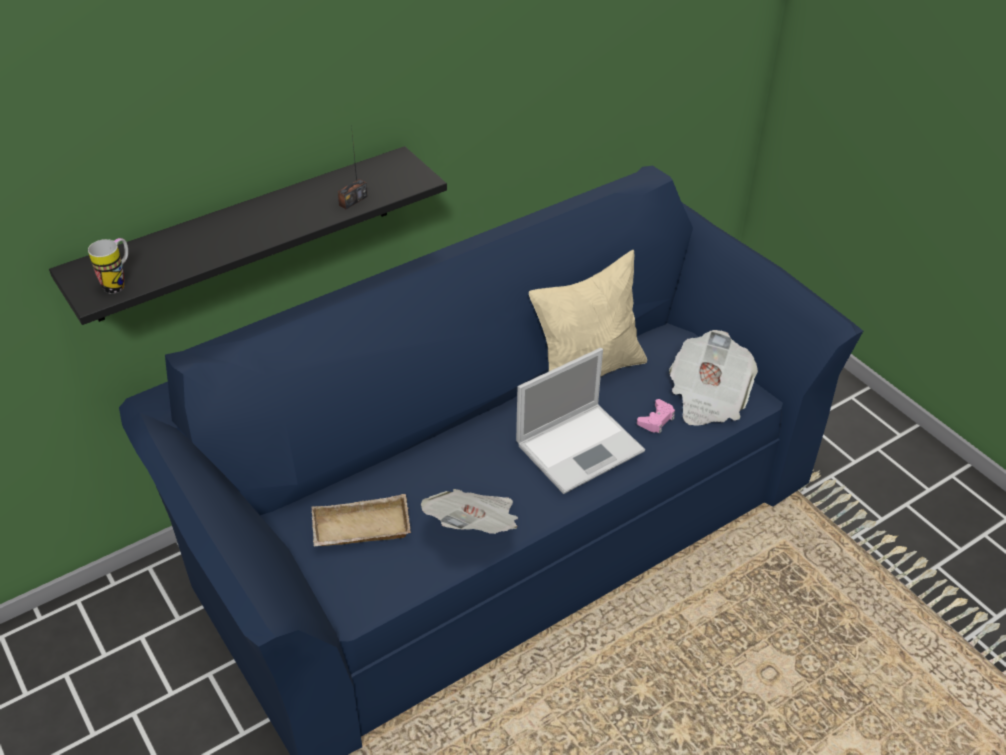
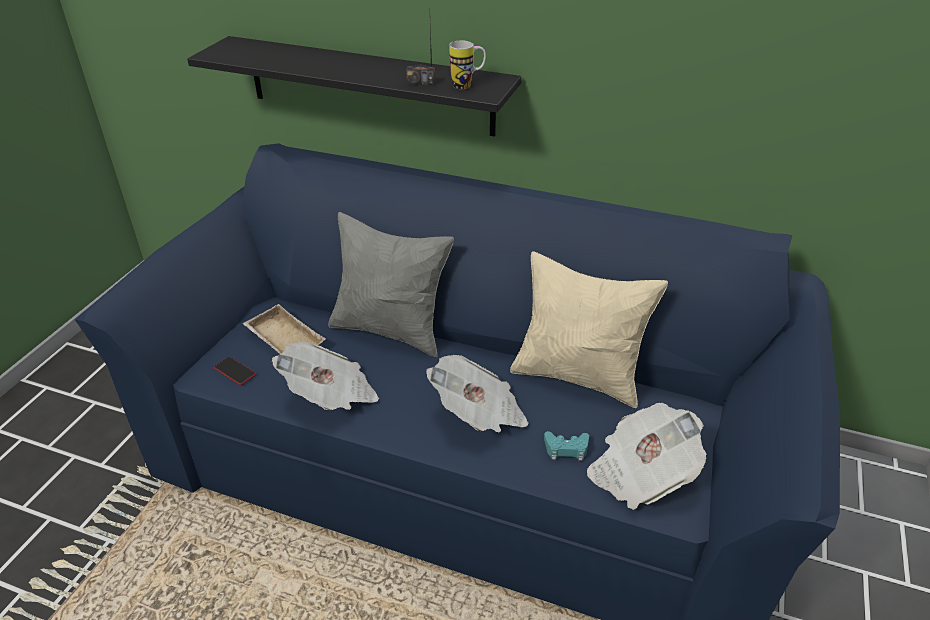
camera: 55 degrees right, 5 degrees down
mug [88,238,128,294] -> mug moved to [449,41,486,89]
laptop [516,348,645,494] -> newspaper [426,355,529,432]
pink game controller [637,399,675,434] -> turquoise game controller [544,431,589,461]
none -> phone [214,357,256,385]
none -> grey pillow [328,212,454,357]

